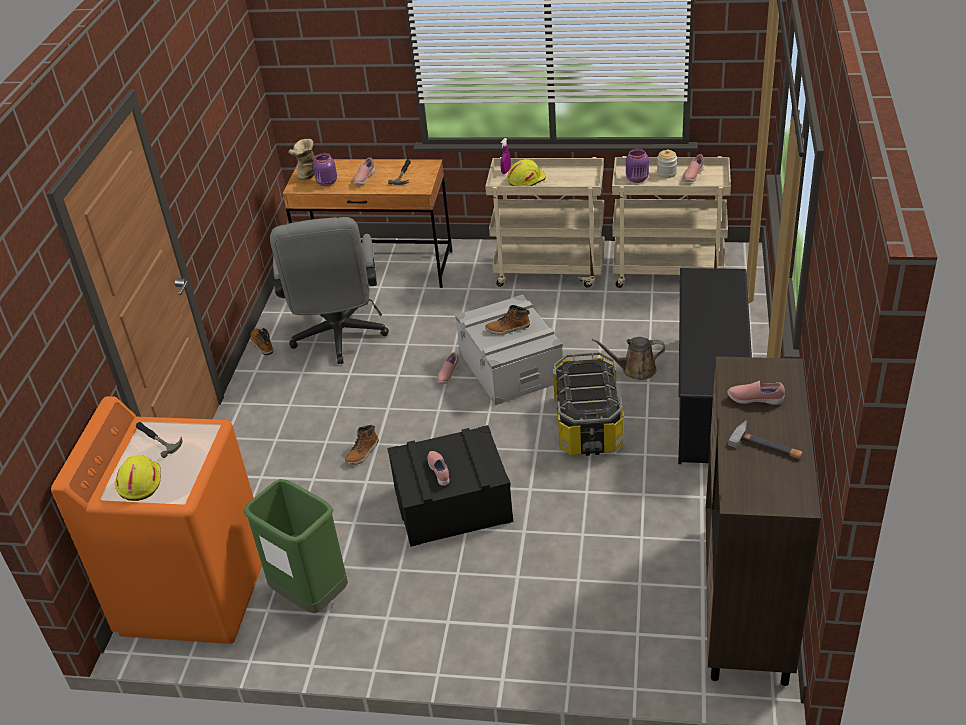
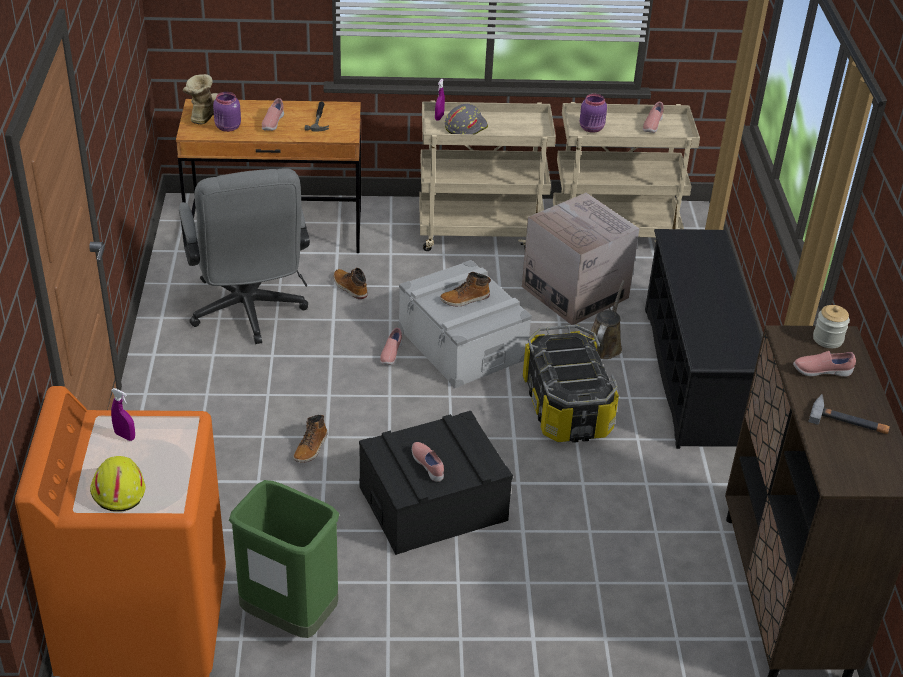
camera: 15 degrees left, 0 degrees up
hammer [136,422,183,458] -> purple spray bottle [111,388,135,441]
boot [251,328,274,355] -> boot moved to [334,267,368,299]
yellow hard hat [507,159,546,186] -> grey hard hat [445,104,488,134]
brown watering can [592,337,665,380] -> brown watering can turned 120 degrees clockwise [589,280,625,359]
jar [657,149,677,178] -> jar moved to [813,305,850,348]
none -> cardboard box [522,193,639,325]

